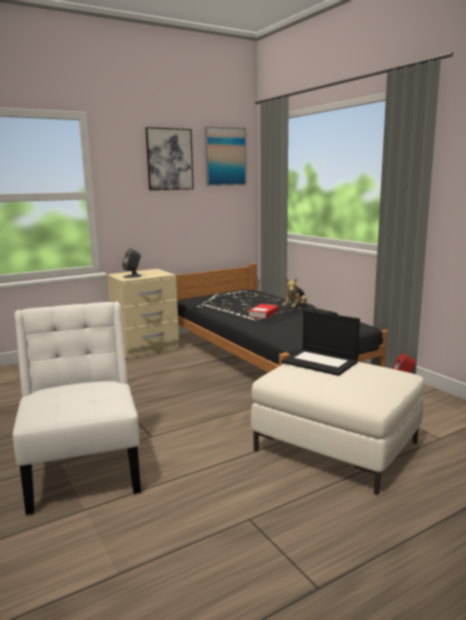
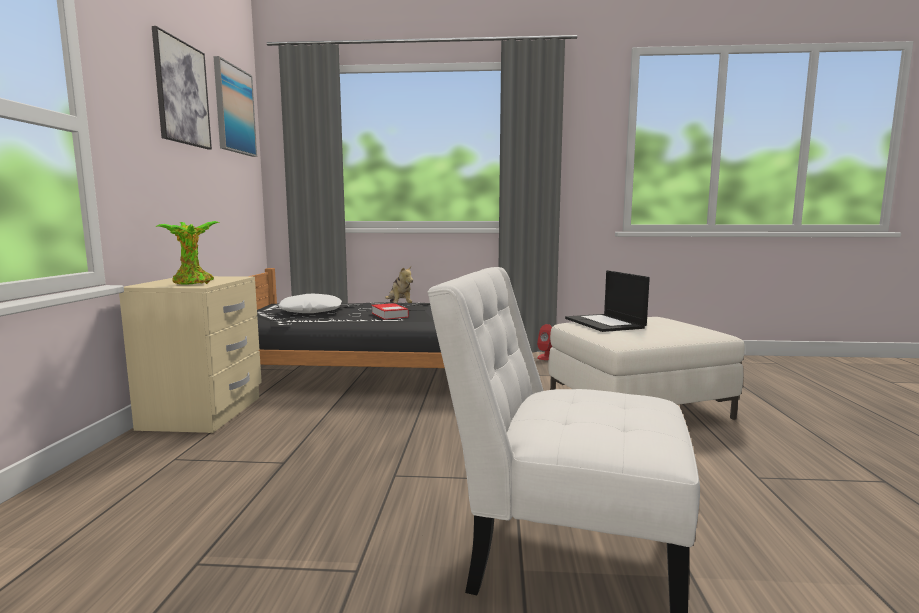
camera: 55 degrees left, 5 degrees down
grey speaker [122,248,142,278] -> potted plant [155,221,220,285]
laptop [281,310,360,376] -> laptop turned 90 degrees clockwise [565,270,650,332]
none -> white pillow [278,294,342,313]

